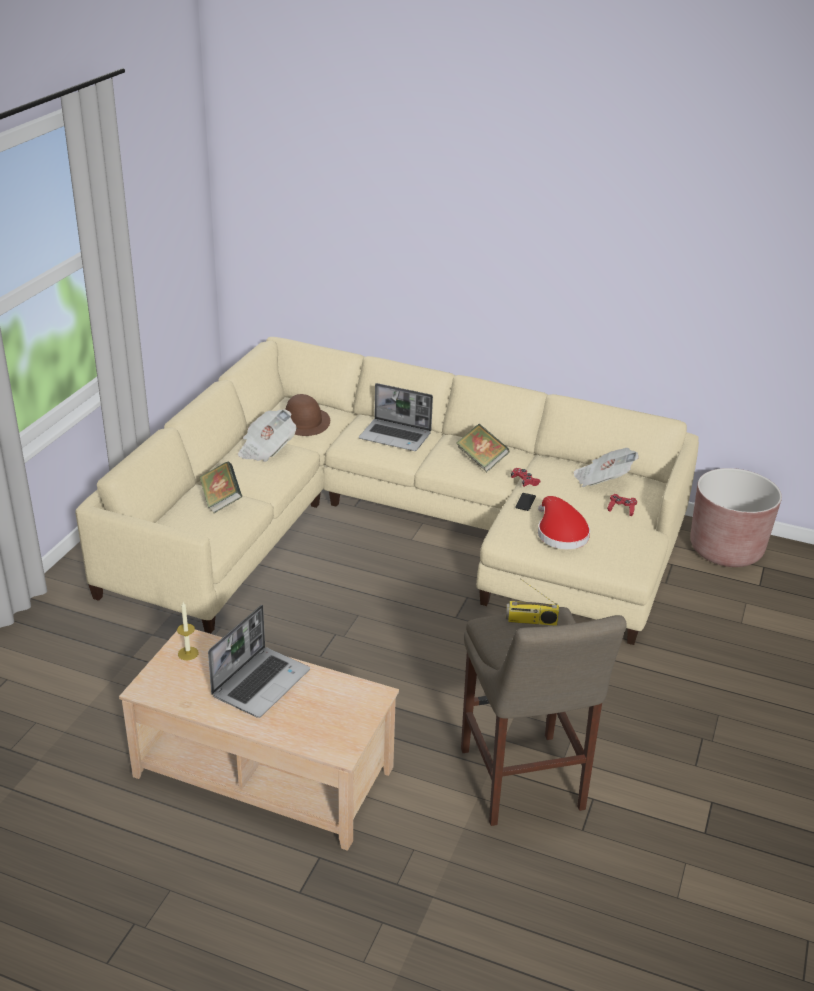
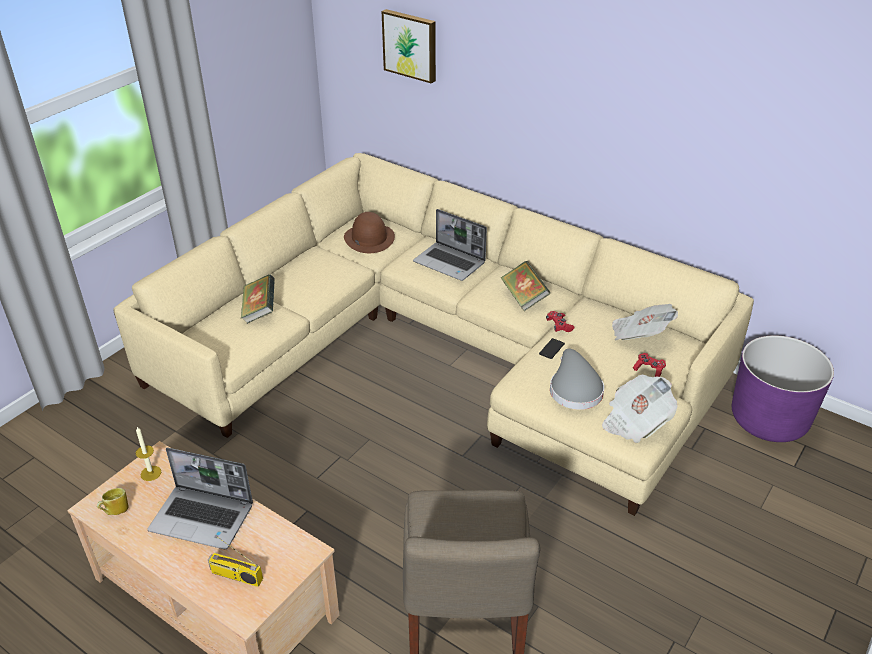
camera: 15 degrees right, 5 degrees up
laptop [208,605,310,718] -> laptop turned 60 degrees clockwise [148,448,253,549]
newspaper [238,409,296,462] -> newspaper moved to [602,374,677,443]
radio [506,578,559,626] -> radio moved to [208,536,263,587]
red hat [538,496,590,549] -> grey hat [550,349,604,410]
brown planter [690,468,782,567] -> purple planter [732,335,834,442]
none -> mug [97,488,128,515]
none -> picture [382,9,436,84]

